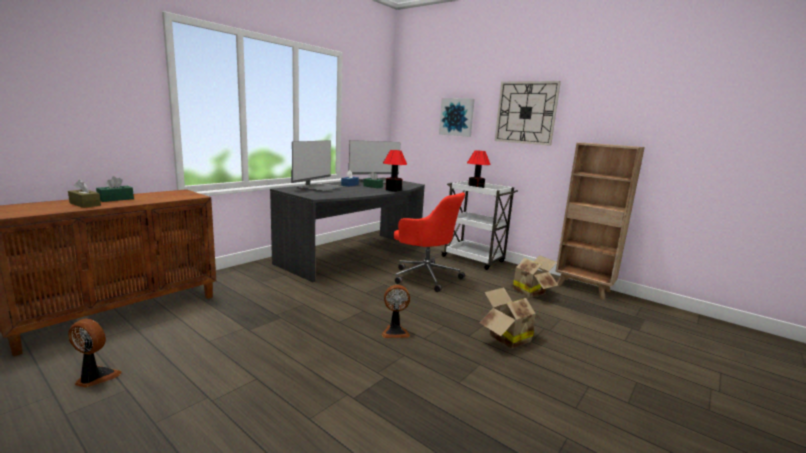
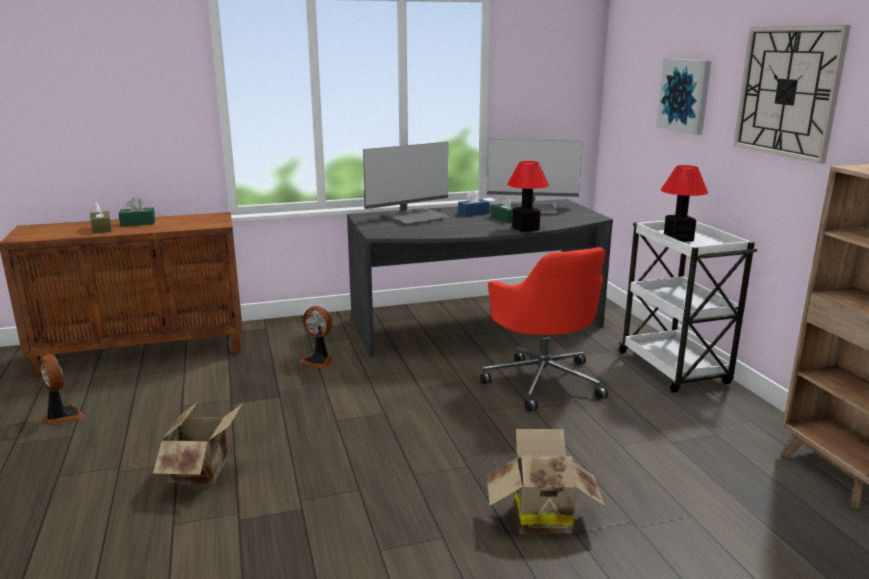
camera: 35 degrees right, 5 degrees up
fan [381,285,410,338] -> fan moved to [300,306,332,369]
cardboard box [507,255,558,297] -> cardboard box moved to [153,403,243,485]

